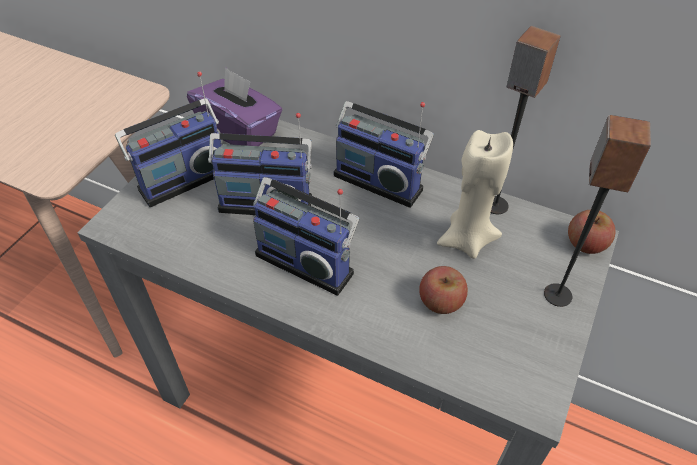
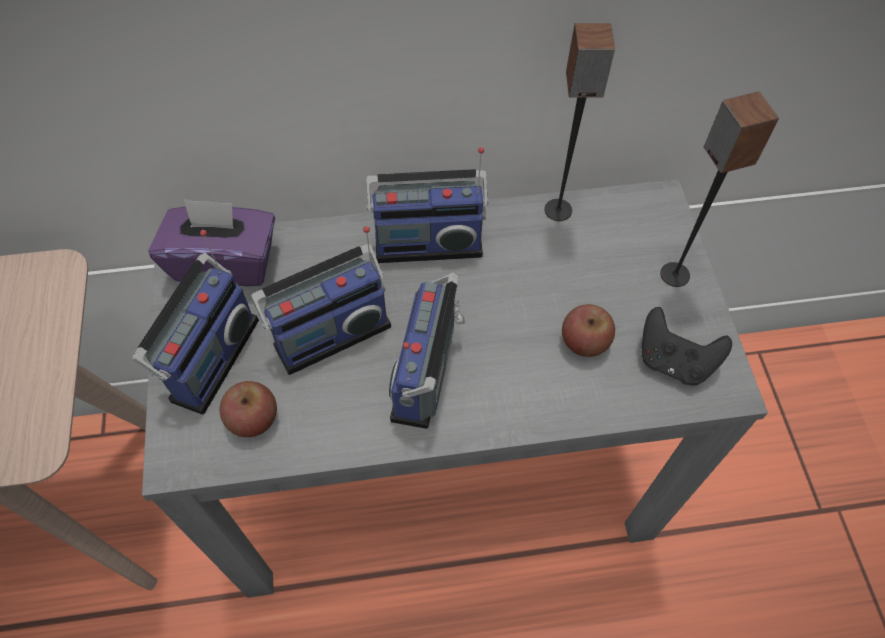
camera: 35 degrees left, 10 degrees up
radio [253,177,359,296] -> radio turned 105 degrees clockwise [389,272,465,429]
beige candle [437,130,513,259] -> none
apple [568,210,615,254] -> apple moved to [220,381,277,437]
none -> black game controller [641,307,732,386]

